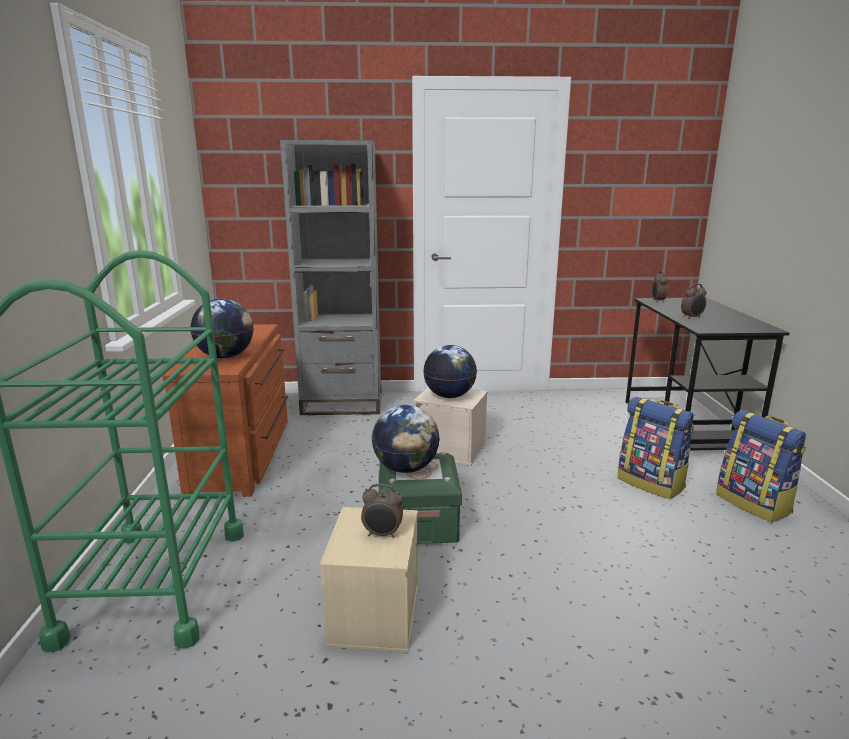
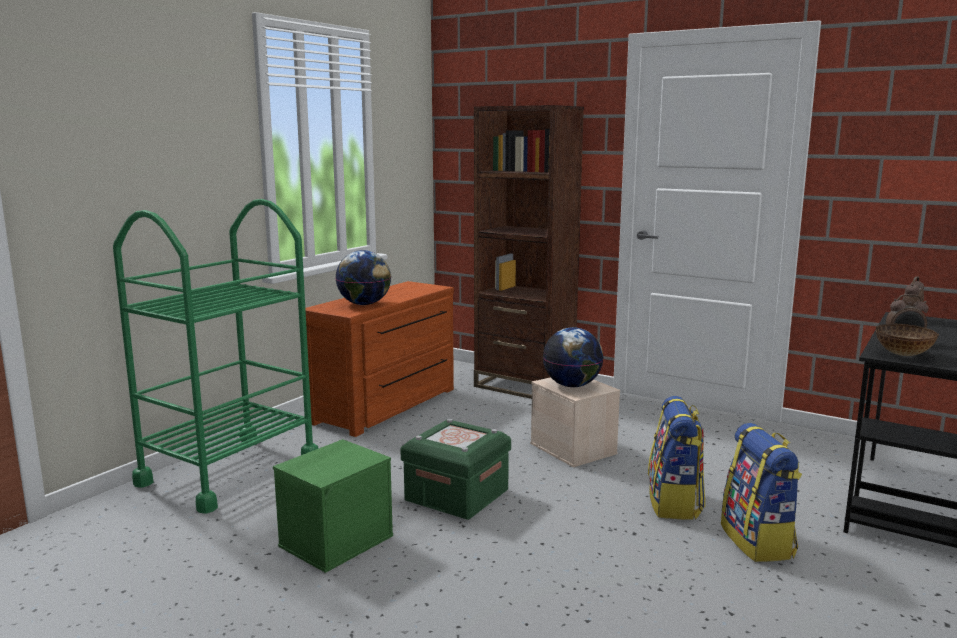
camera: 35 degrees right, 5 degrees down
grey bookcase [280,140,382,415] -> brown bookcase [474,105,584,399]
beige storage box [320,507,418,652] -> green storage box [273,439,393,573]
alarm clock [361,484,403,538] -> none
globe [372,405,440,473] -> none
backpack [716,410,806,523] -> backpack moved to [648,396,705,520]
none -> bowl [876,324,939,356]

